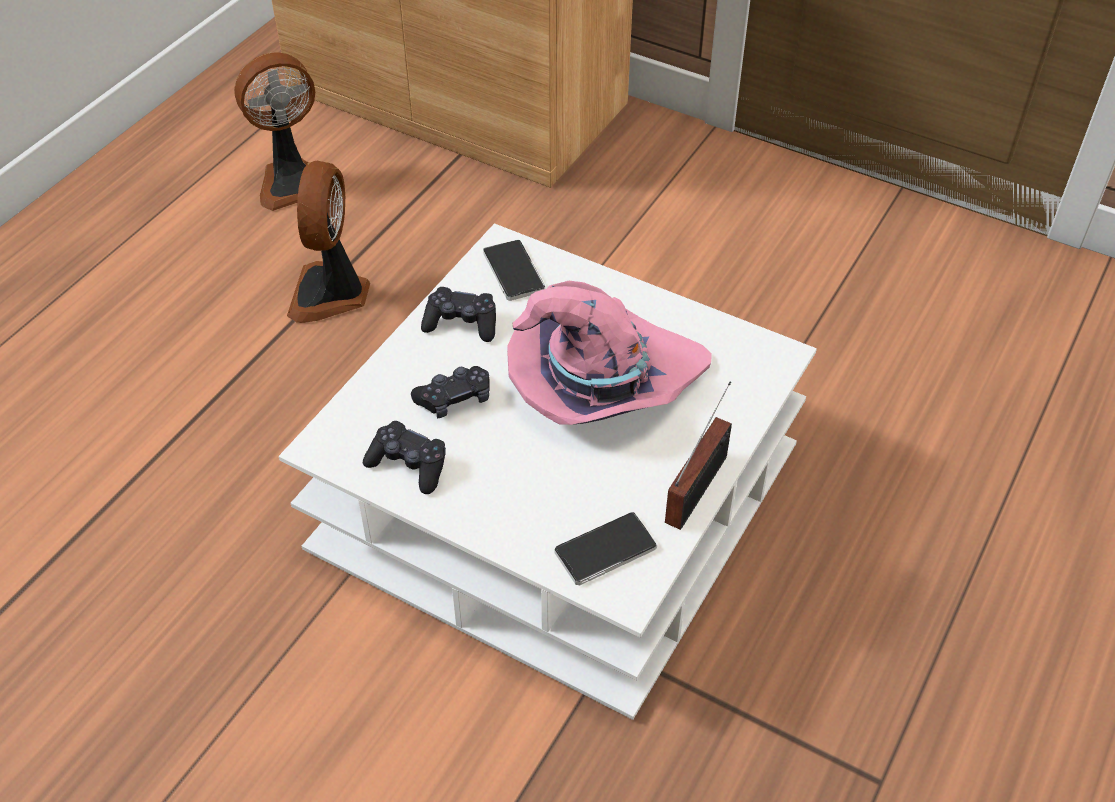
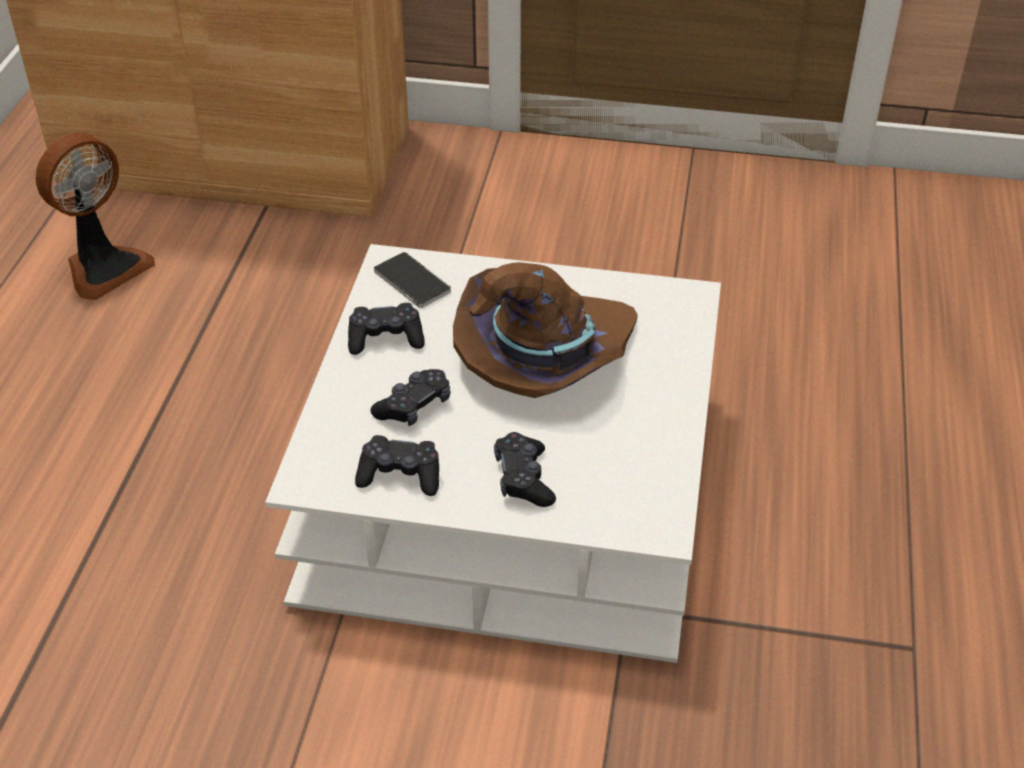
camera: 20 degrees left, 5 degrees down
fan [287,161,370,323] -> none
pink hat [507,281,712,425] -> brown hat [453,262,638,398]
phone [555,512,657,585] -> none
radio [665,382,732,530] -> none
none -> black game controller [494,432,556,507]

